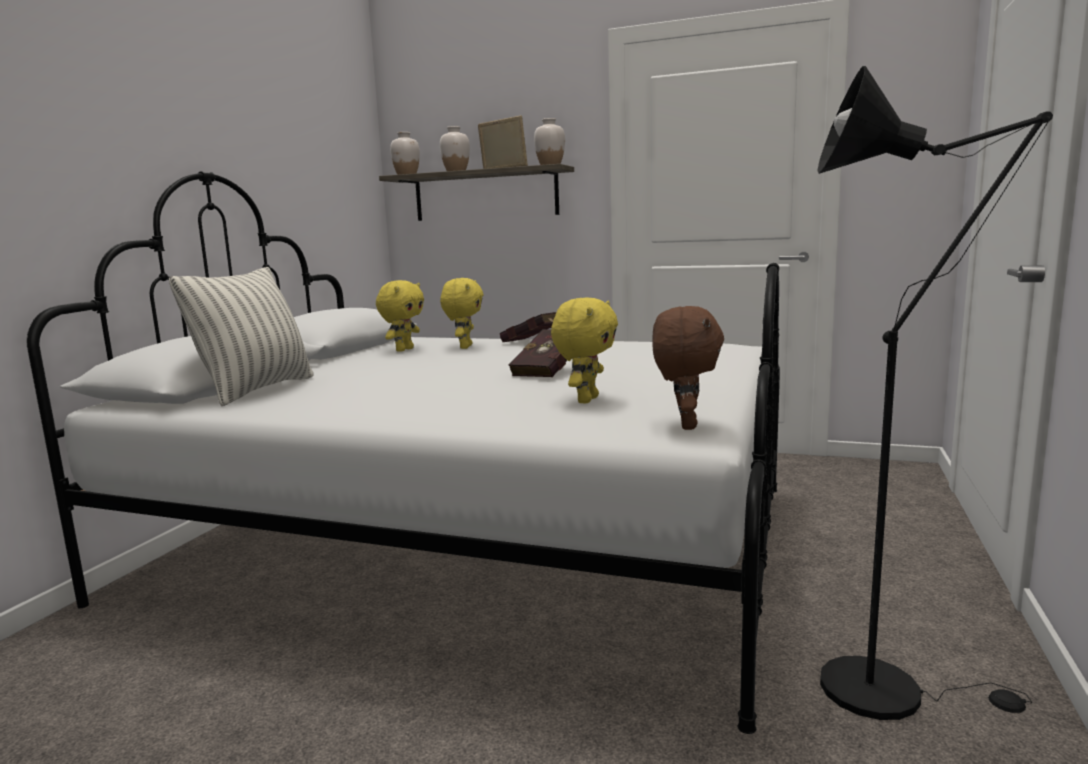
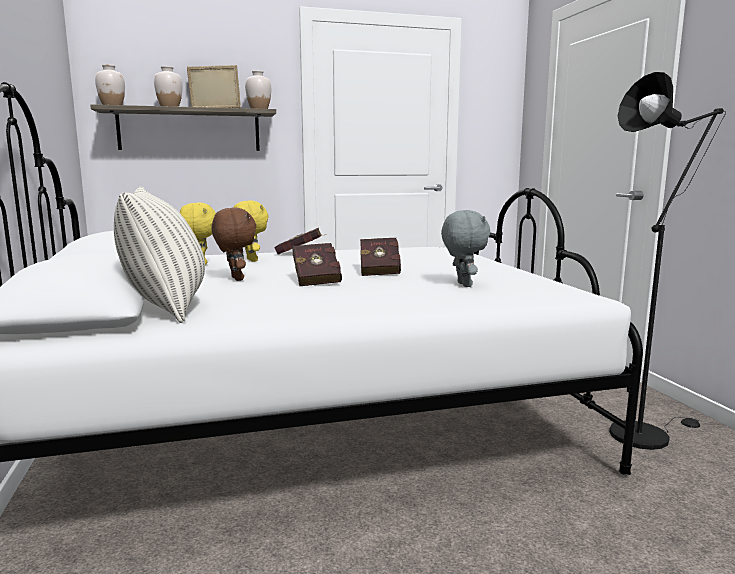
camera: 35 degrees left, 0 degrees up
yellow plush toy [551,297,618,404] -> grey plush toy [441,210,490,287]
brown plush toy [652,306,724,430] -> brown plush toy moved to [212,207,256,281]
none -> red book [292,243,342,287]

